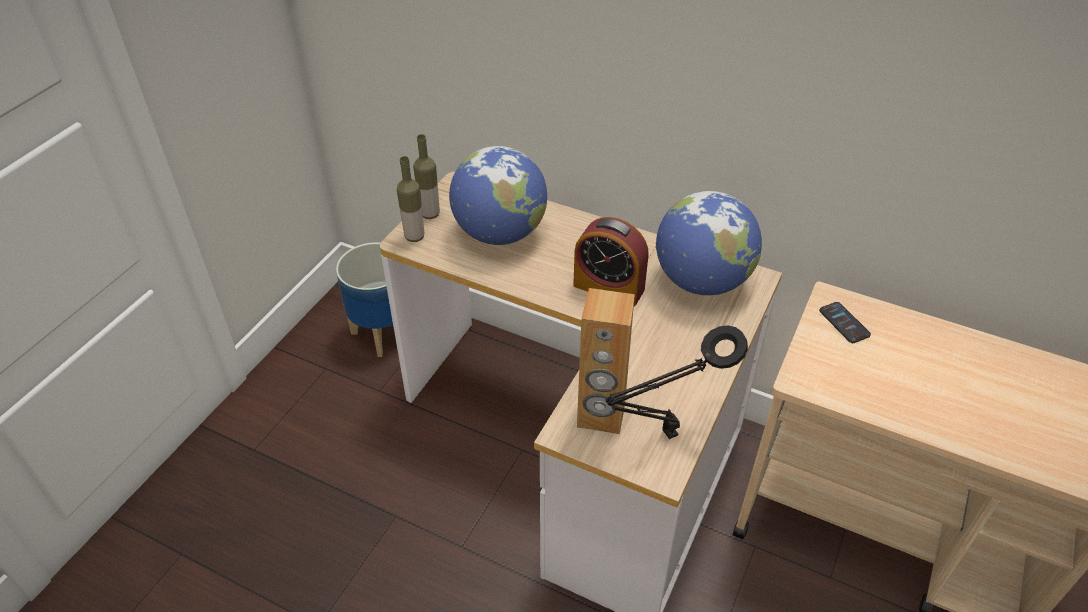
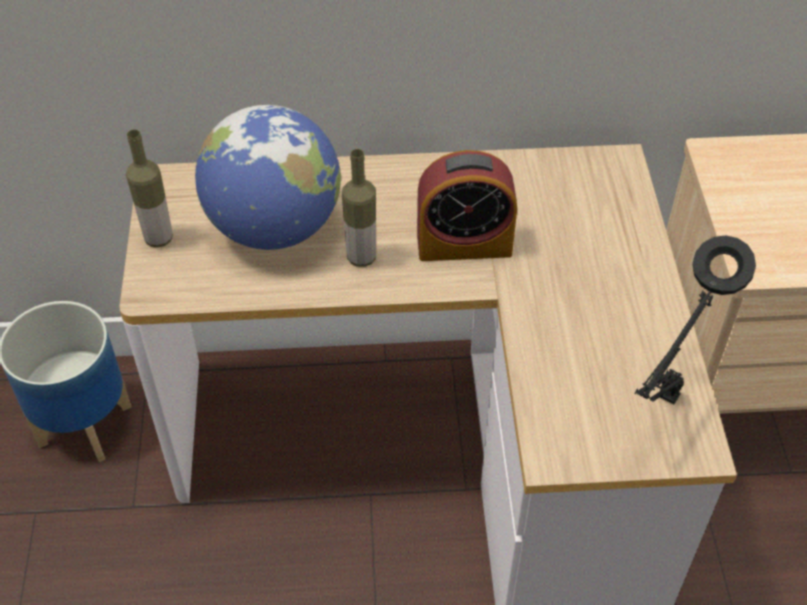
camera: 30 degrees left, 5 degrees up
bottle [397,156,424,242] -> bottle moved to [342,149,376,267]
brown speaker [577,288,635,434] -> none
globe [656,191,762,295] -> none
phone [819,302,871,343] -> none

